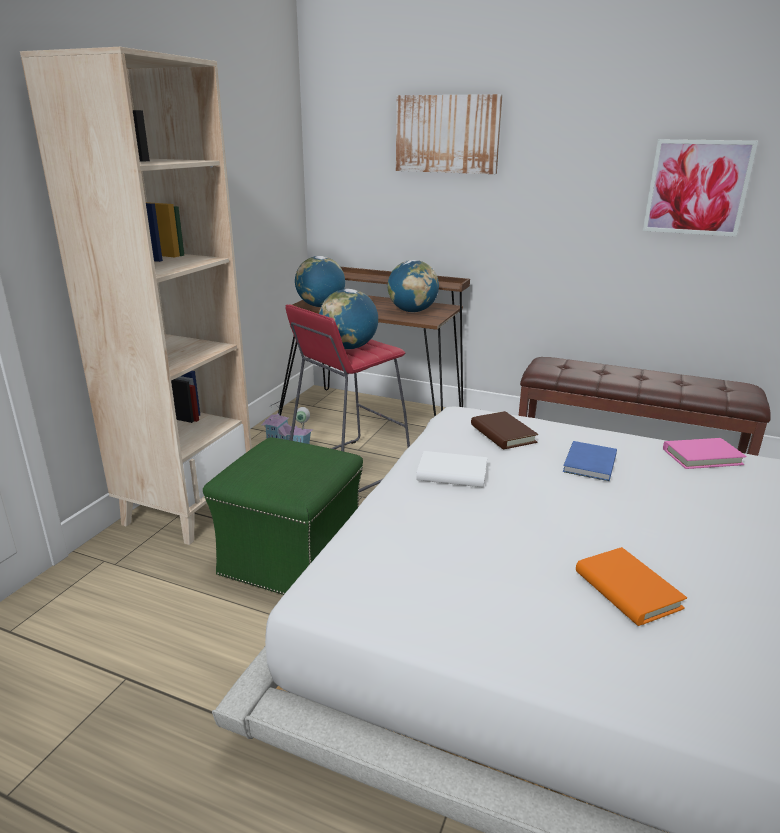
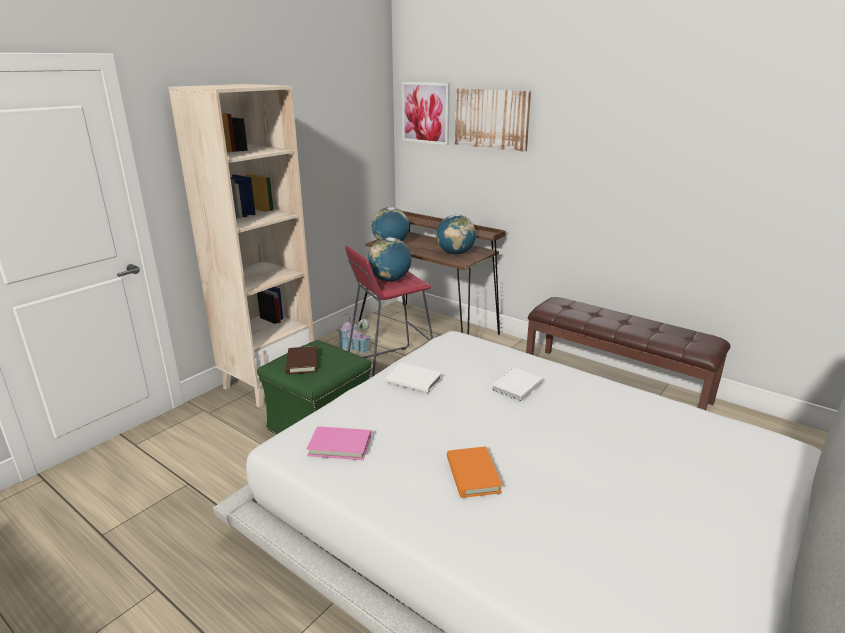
camera: 15 degrees right, 0 degrees up
brown book [471,411,538,449] -> brown book moved to [285,346,318,374]
blue book [563,441,617,481] -> white book [492,368,543,401]
picture [643,139,758,237] -> picture moved to [402,82,450,145]
pink book [663,438,746,469] -> pink book moved to [307,426,371,460]

